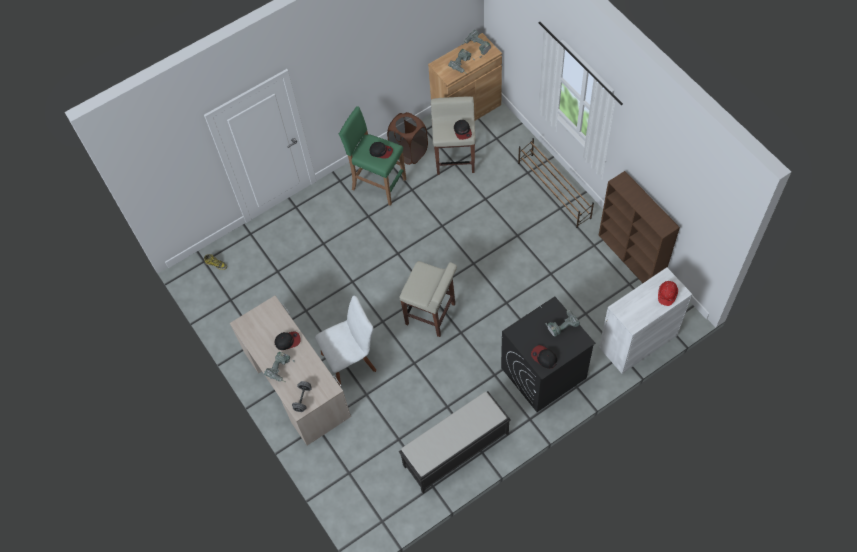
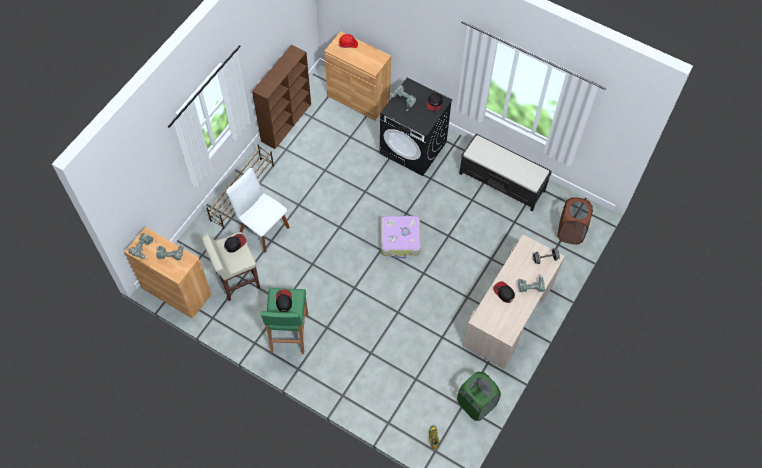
camera: 120 degrees left, 0 degrees up
white chair [315,296,376,386] -> white chair moved to [226,168,290,253]
brown laundry basket [387,112,428,165] -> brown laundry basket moved to [557,197,593,245]
beige stool [399,261,457,337] -> suitcase [381,216,421,258]
white cabinet [599,267,692,374] -> brown cabinet [324,31,391,120]
none -> green laundry basket [457,371,501,421]

